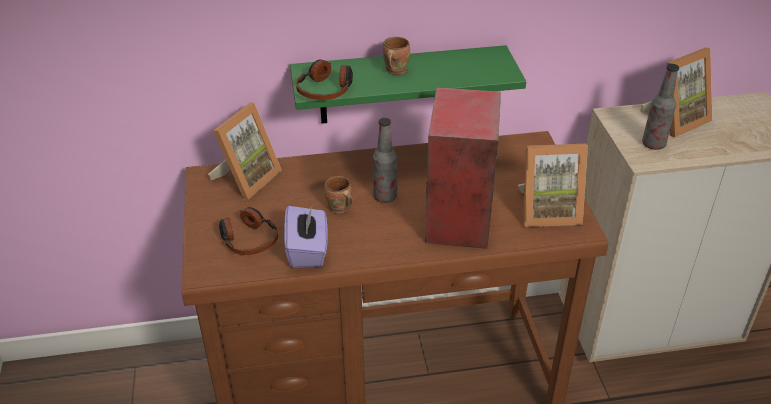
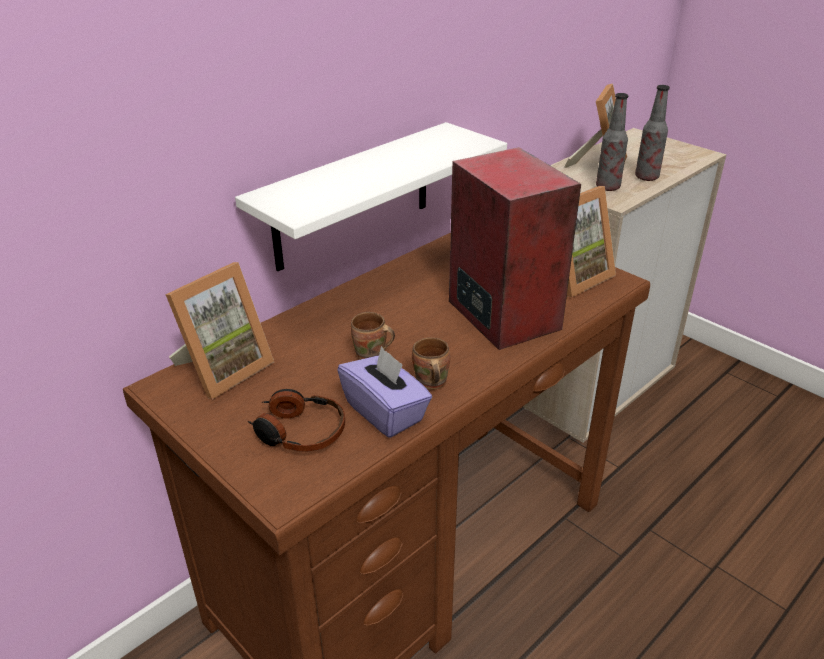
camera: 35 degrees left, 5 degrees down
picture frame [208,103,282,200] -> picture frame turned 45 degrees clockwise [165,262,274,399]
green shelf [290,45,526,124] -> white shelf [235,122,507,271]
headphones [296,59,353,100] -> none
bottle [373,118,397,203] -> bottle moved to [635,85,670,181]
brown mug [383,37,410,75] -> brown mug moved to [412,338,450,390]

